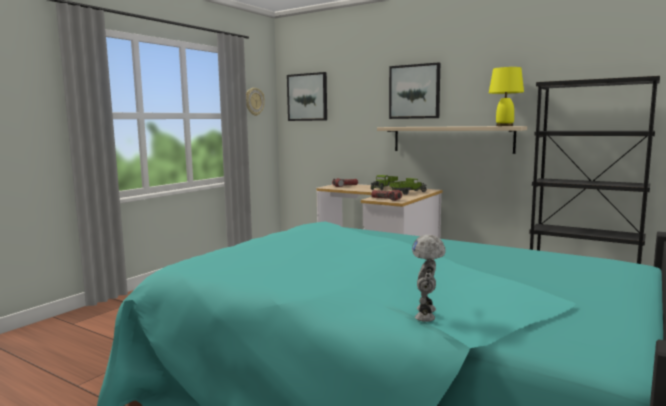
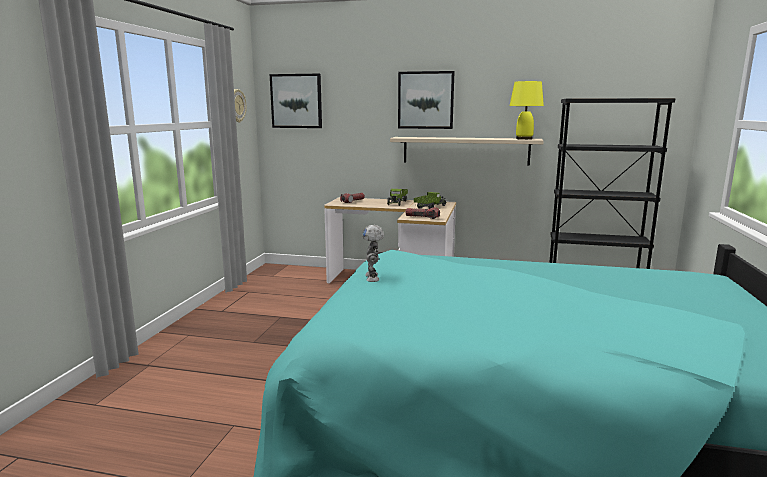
camera: 20 degrees left, 5 degrees up
toy robot [412,235,446,322] -> toy robot moved to [362,225,384,282]

